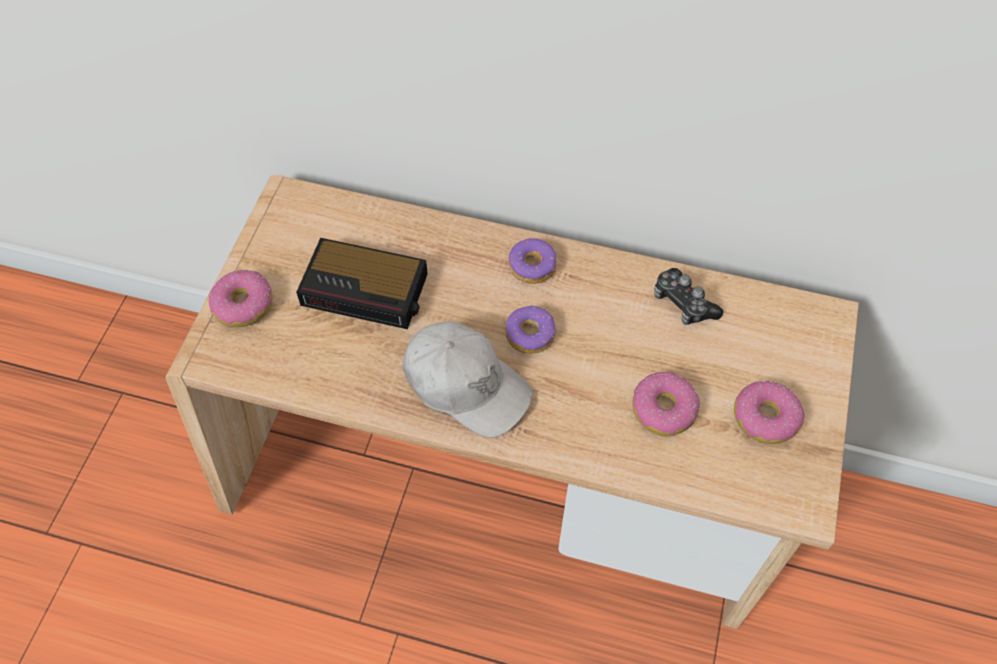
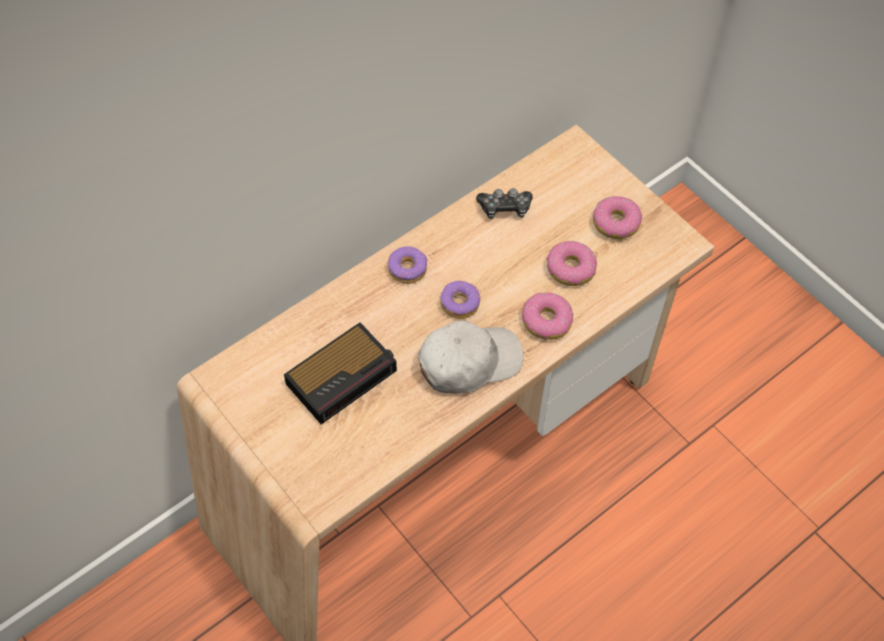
camera: 55 degrees left, 0 degrees up
donut [209,270,273,327] -> donut moved to [522,292,574,340]

